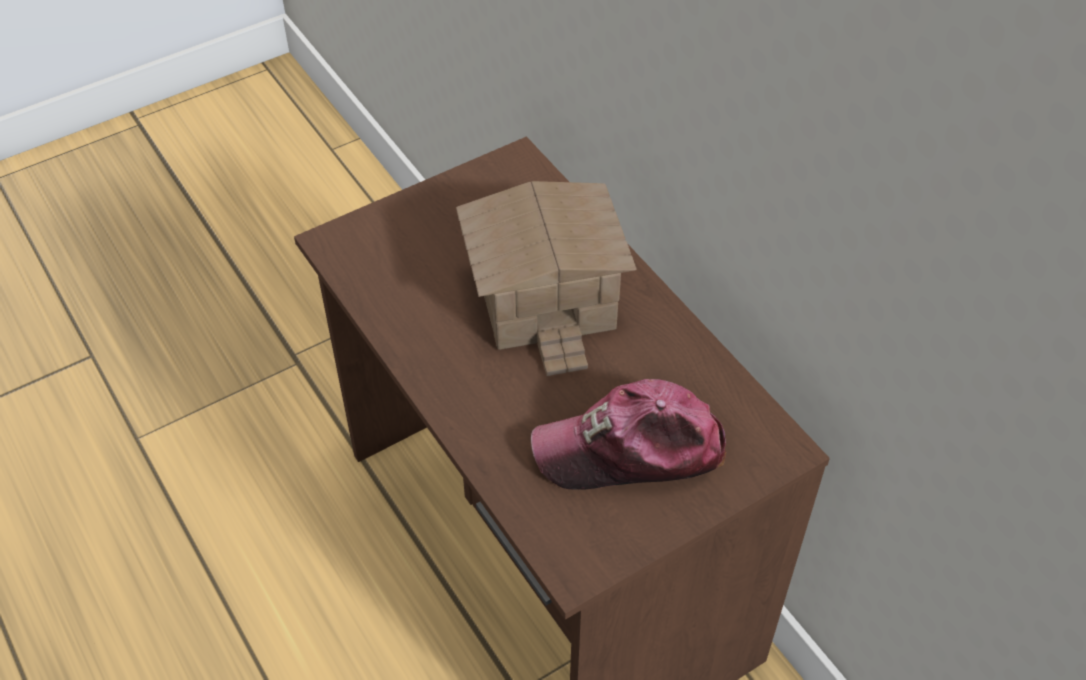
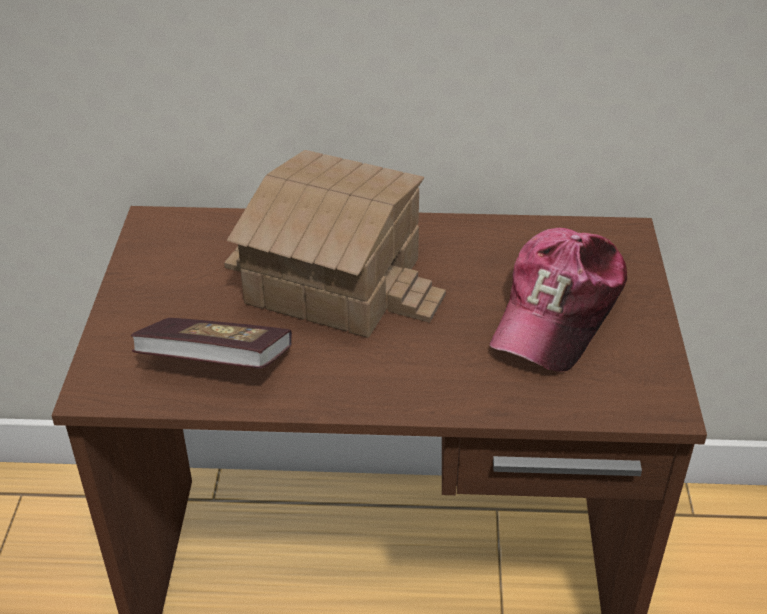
camera: 55 degrees left, 10 degrees down
none -> book [131,318,292,368]

